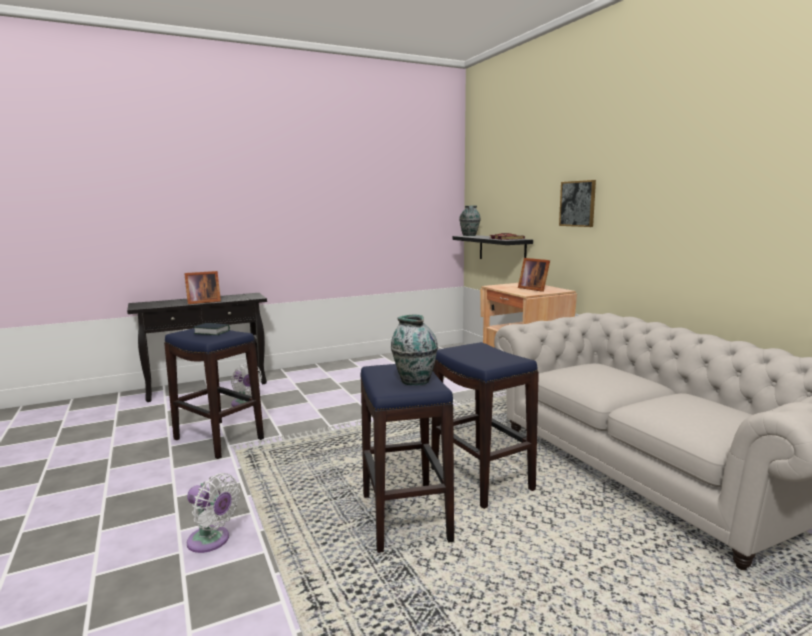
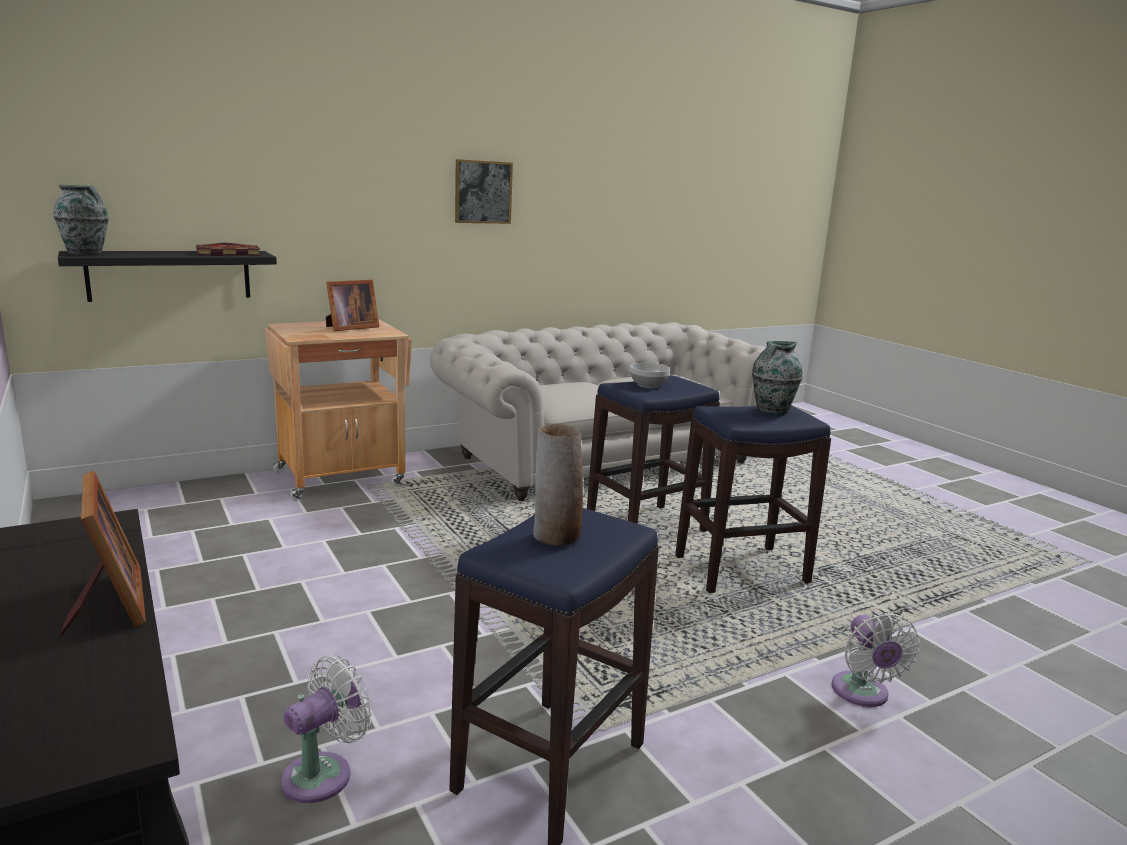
camera: 95 degrees left, 5 degrees up
white fan [186,473,240,553] -> white fan turned 150 degrees clockwise [832,613,920,707]
book [194,323,230,335] -> vase [533,424,583,546]
picture [559,180,596,227] -> picture moved to [455,159,513,224]
none -> bowl [630,363,670,388]

